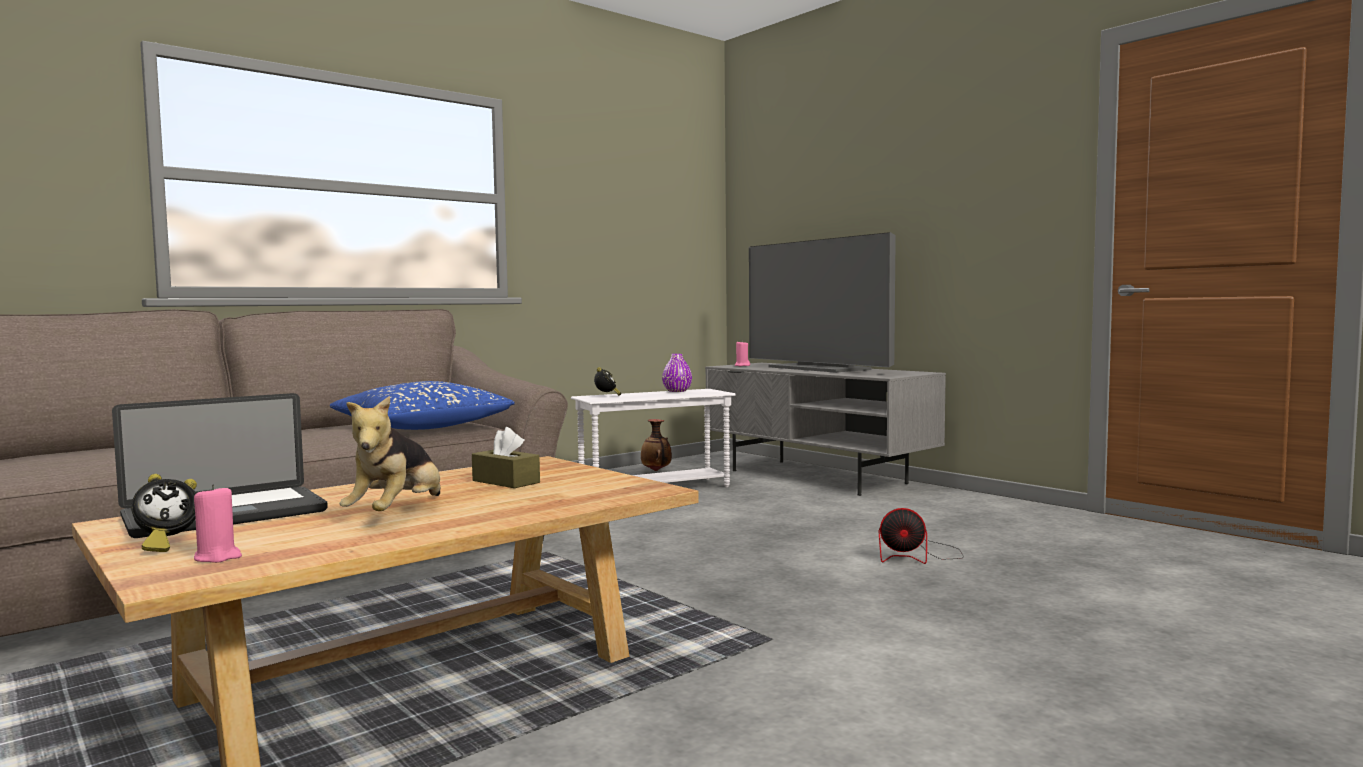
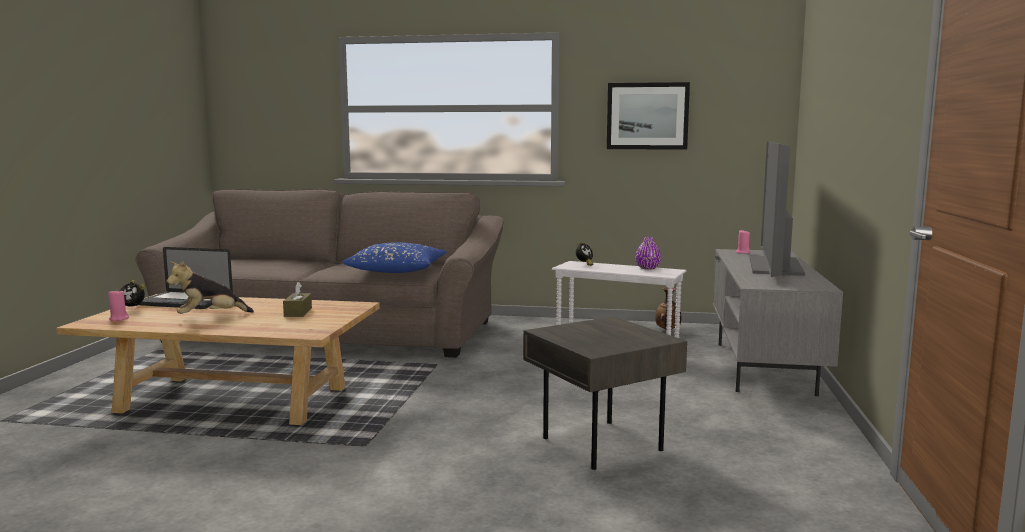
camera: 50 degrees right, 5 degrees up
fan [879,508,964,564] -> grey side table [523,317,687,470]
none -> picture [607,82,690,150]

